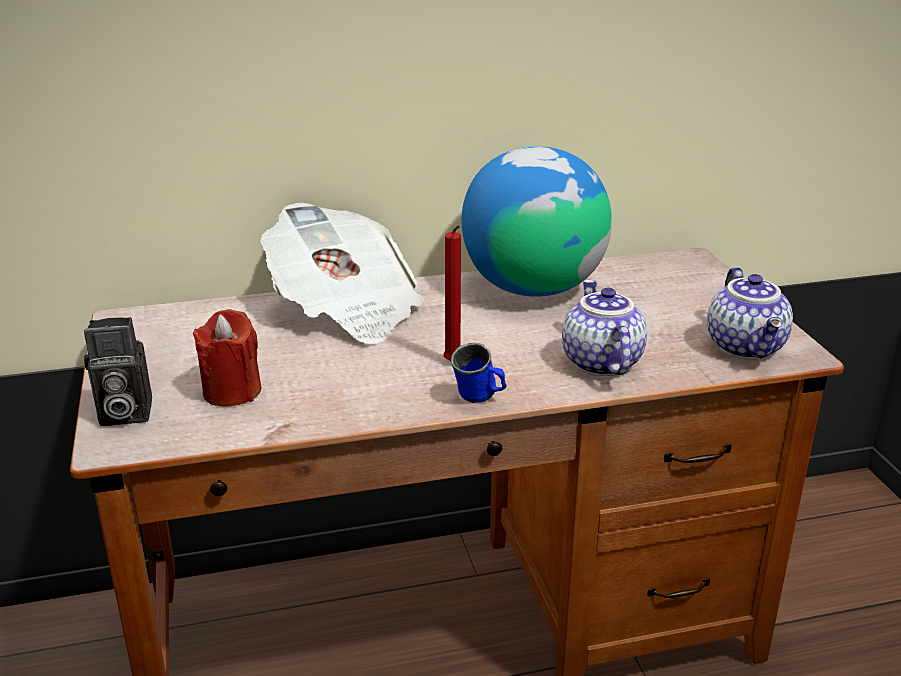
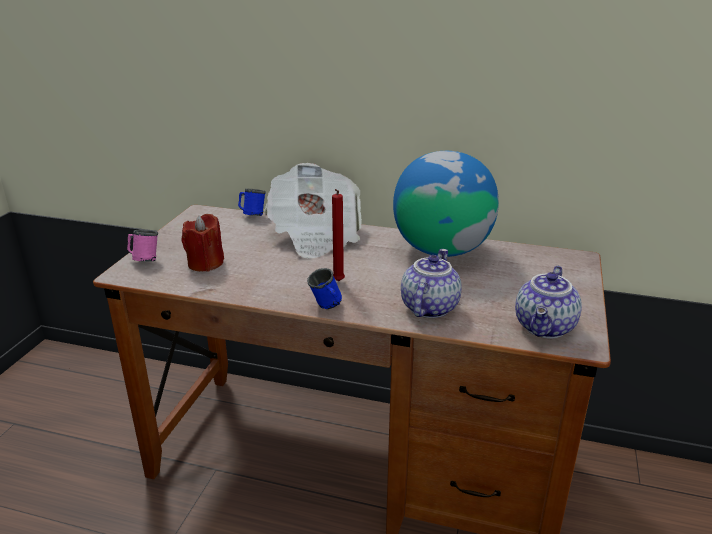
camera: 30 degrees right, 0 degrees up
camera [84,317,152,426] -> pink mug [127,230,158,262]
none -> blue mug [238,188,266,216]

